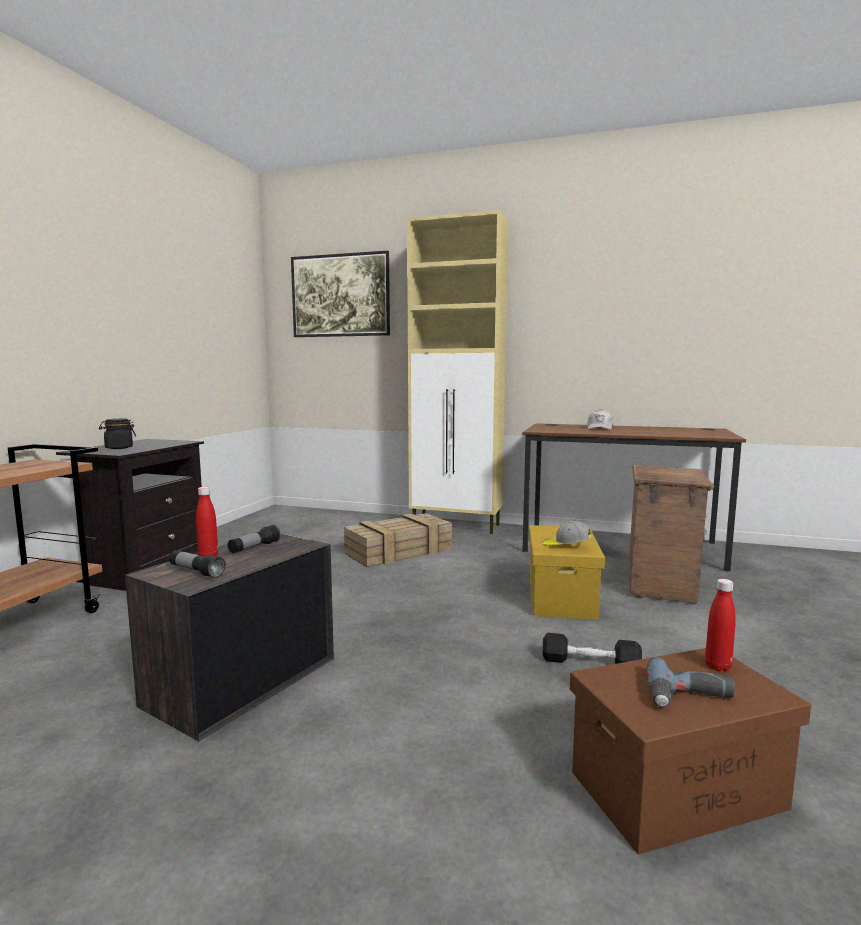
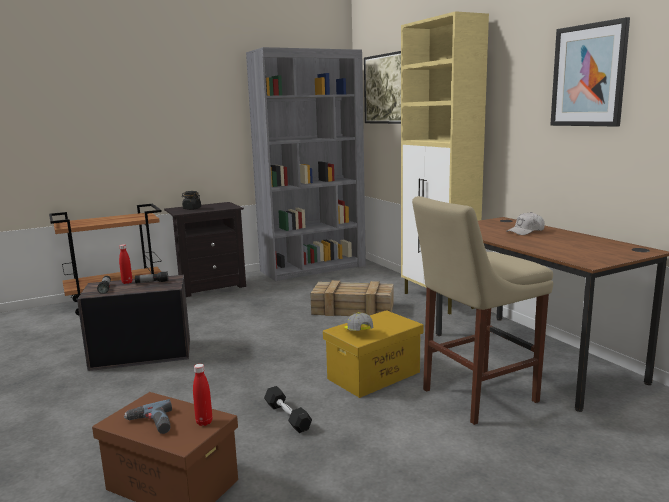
camera: 45 degrees right, 5 degrees up
crate [629,465,714,603] -> beige stool [412,196,553,425]
none -> grey bookcase [246,47,366,281]
none -> picture [550,17,630,127]

